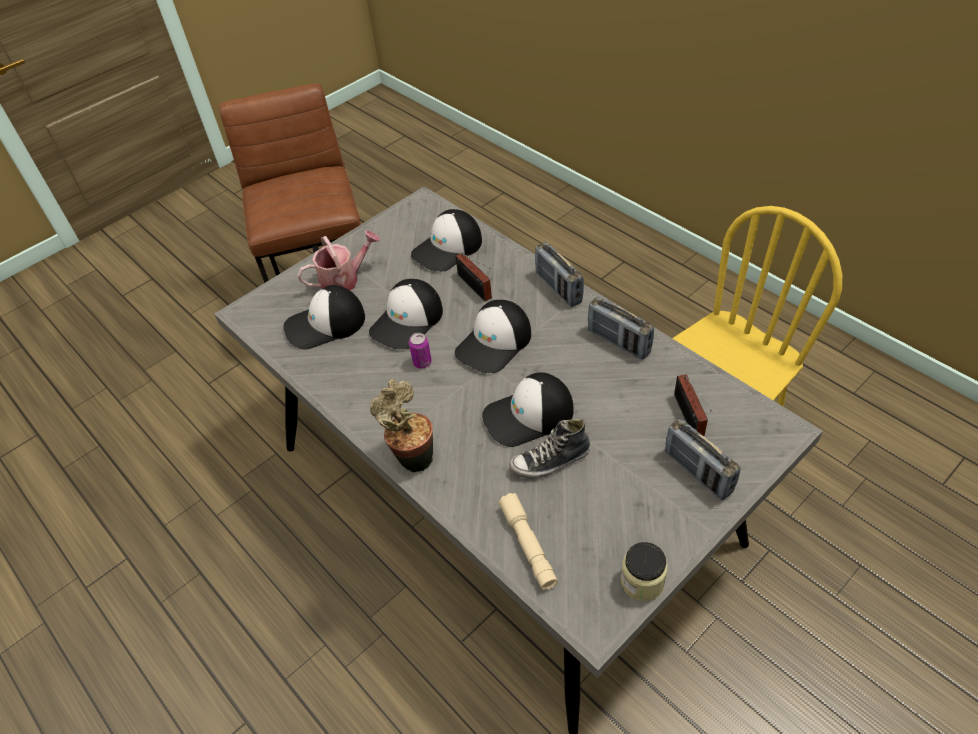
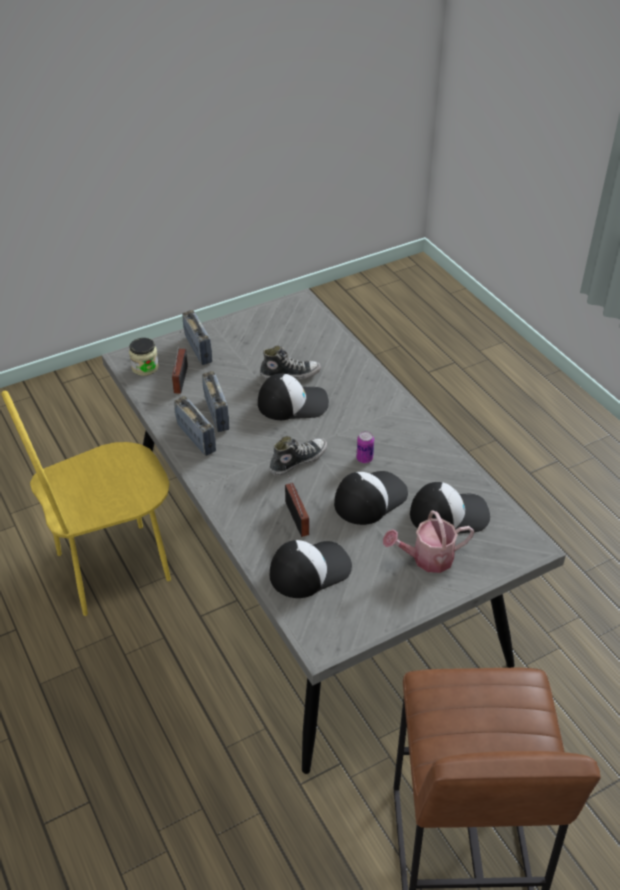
camera: 170 degrees left, 5 degrees down
potted plant [370,379,433,472] -> none
cap [455,300,531,373] -> shoe [270,436,327,476]
beige flashlight [499,493,558,590] -> none
radio [535,242,584,307] -> radio moved to [202,371,229,432]
jar [621,542,668,601] -> jar moved to [129,338,159,376]

